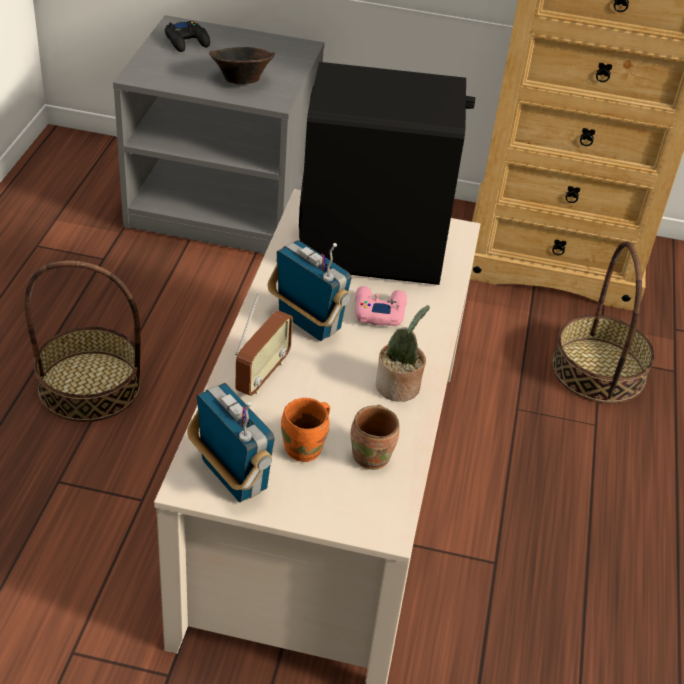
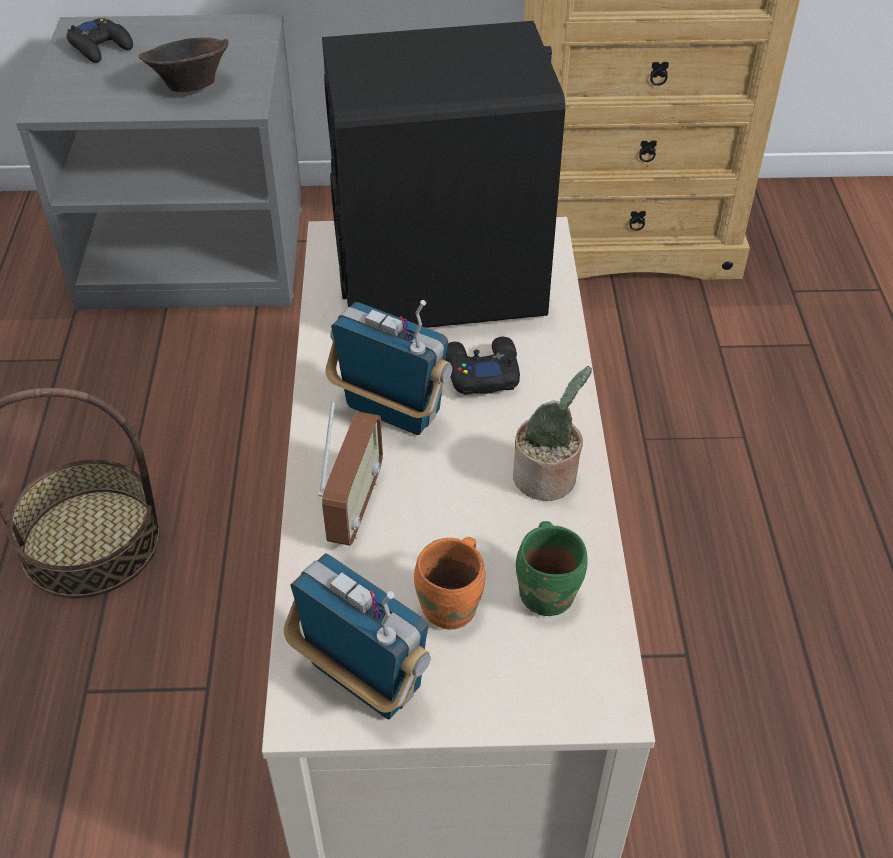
camera: 10 degrees left, 5 degrees up
brown mug [351,405,399,470] -> green mug [516,521,588,616]
pink game controller [355,286,407,326] -> black game controller [445,337,520,395]
basket [552,241,655,404] -> none

